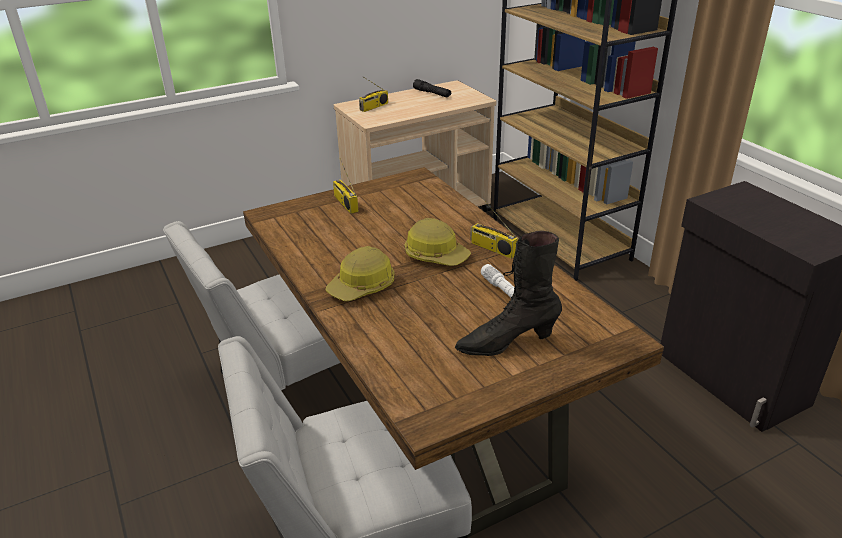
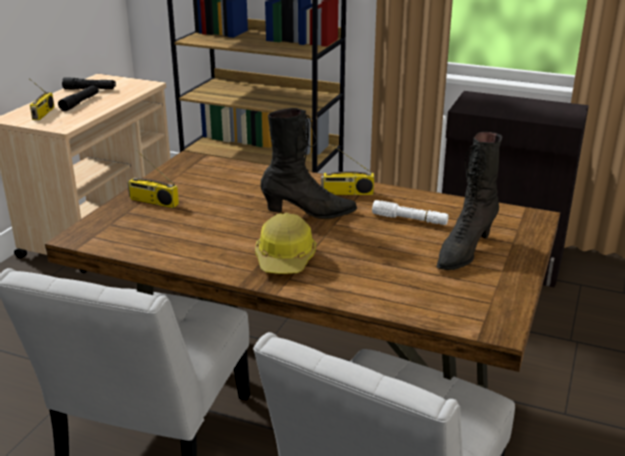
camera: 40 degrees left, 5 degrees down
hard hat [405,218,471,266] -> black boot [260,108,357,219]
none -> black flashlight [58,86,99,111]

